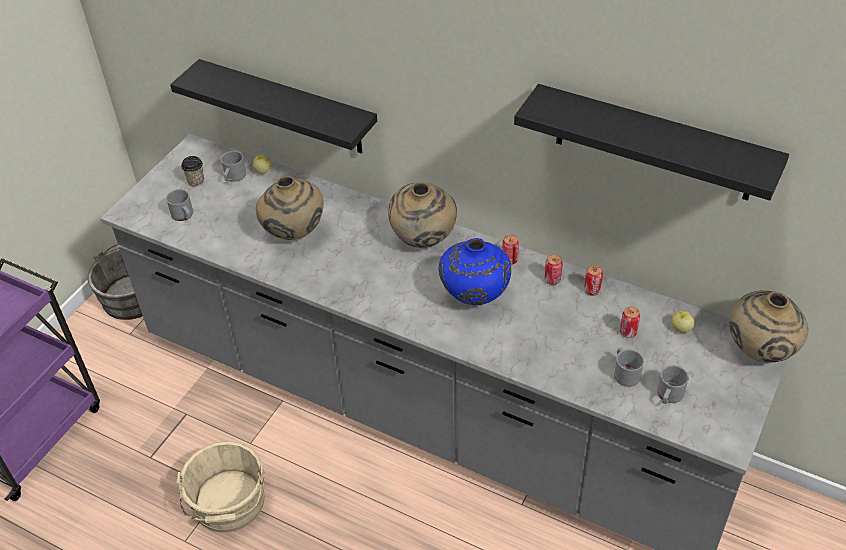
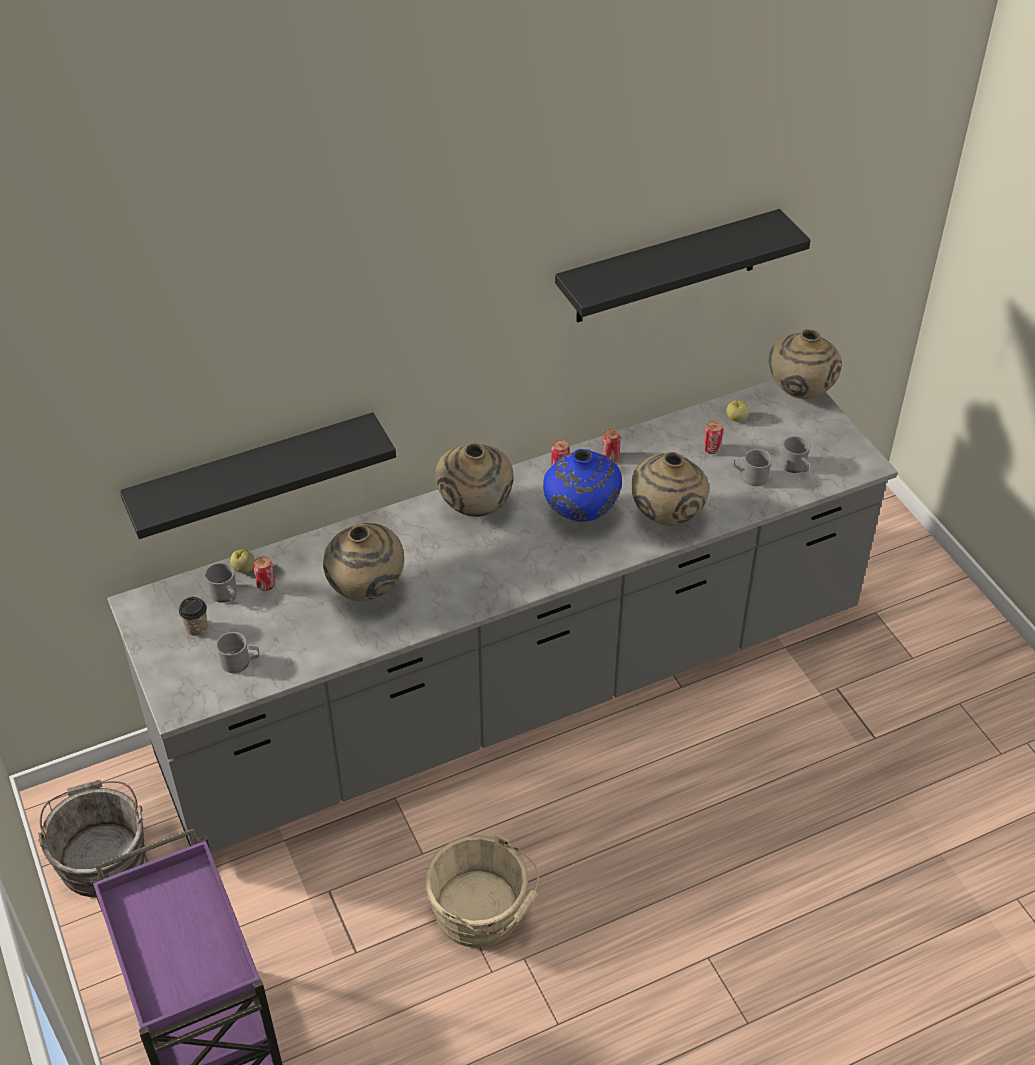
camera: 55 degrees left, 0 degrees up
can [584,265,603,296] -> can moved to [253,556,275,591]
none -> beige vase [631,452,709,526]

